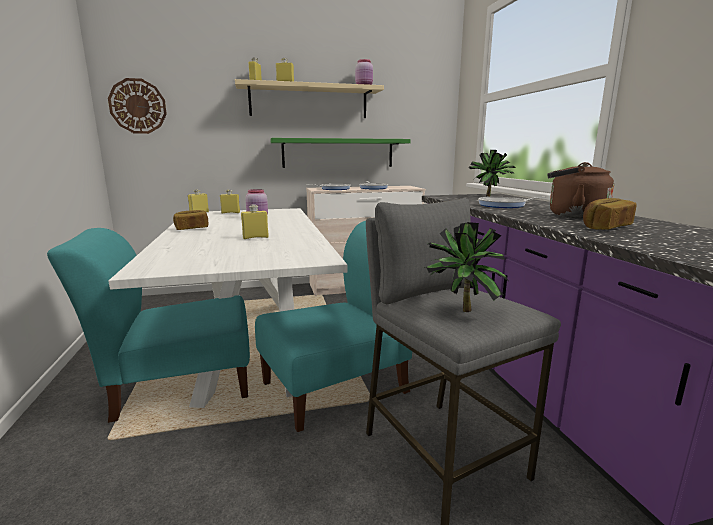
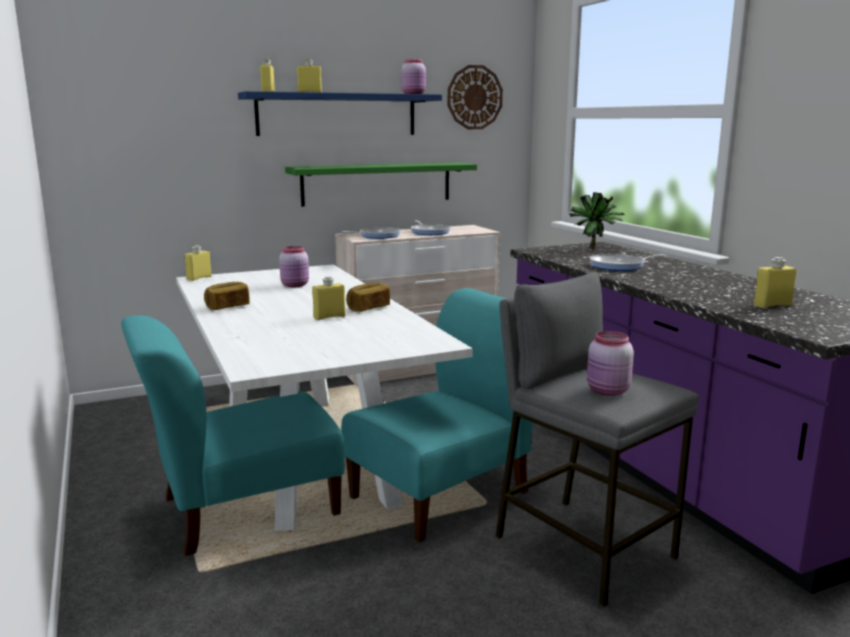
camera: 10 degrees left, 0 degrees up
wall clock [108,78,167,134] -> wall clock moved to [448,65,503,129]
yellow bottle [220,189,240,213] -> yellow bottle moved to [754,257,797,308]
beige shelf [235,79,384,118] -> blue shelf [238,91,442,136]
potted plant [424,222,508,312] -> pink jar [587,331,634,396]
brown kettle [547,162,614,219] -> none
bread [583,198,636,230] -> bread moved to [346,283,390,312]

